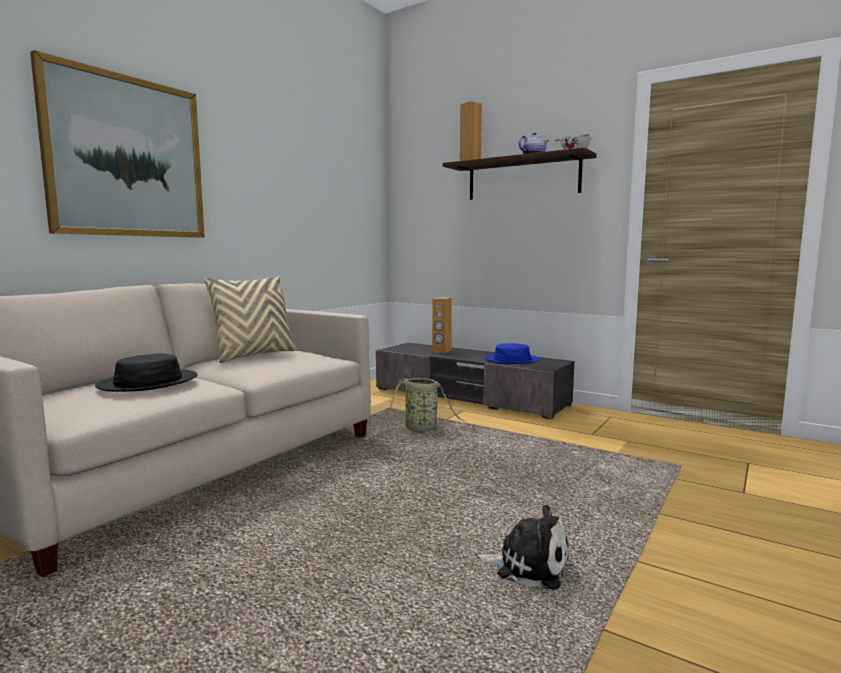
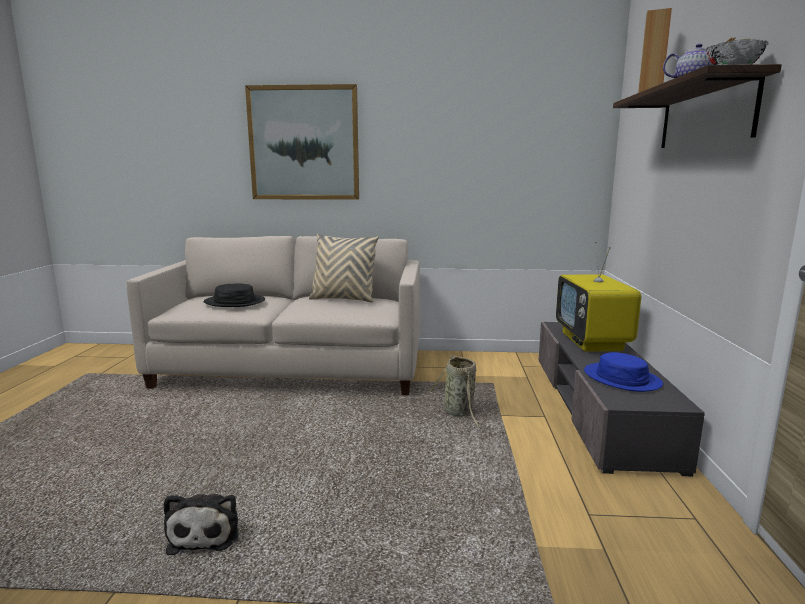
camera: 60 degrees right, 5 degrees up
brown speaker [432,297,451,353] -> television [556,241,641,352]

